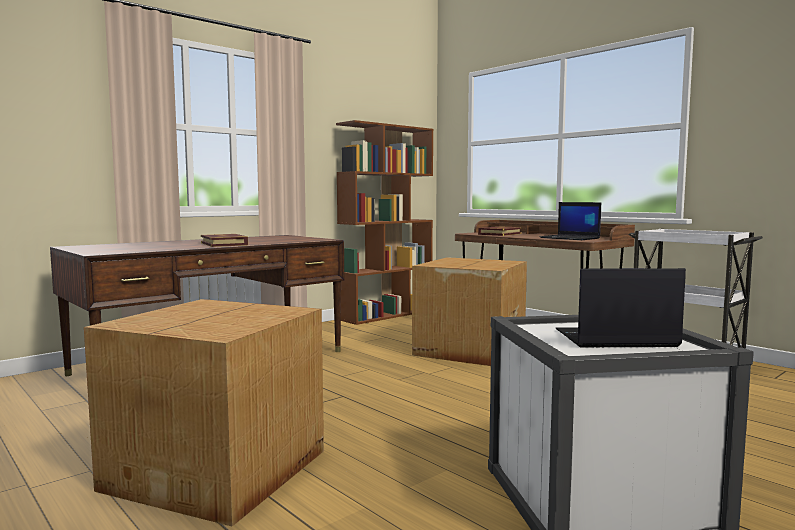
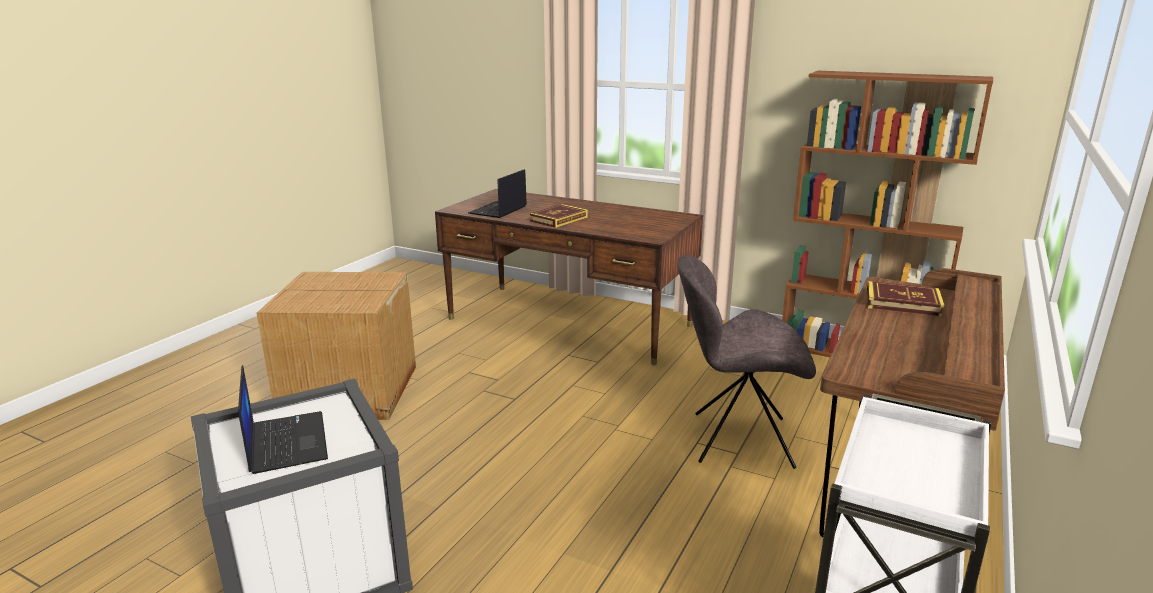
camera: 70 degrees right, 15 degrees up
cardboard box [412,257,527,366] -> grey chair [677,255,816,469]
laptop [540,202,601,240] -> laptop moved to [468,169,527,218]

